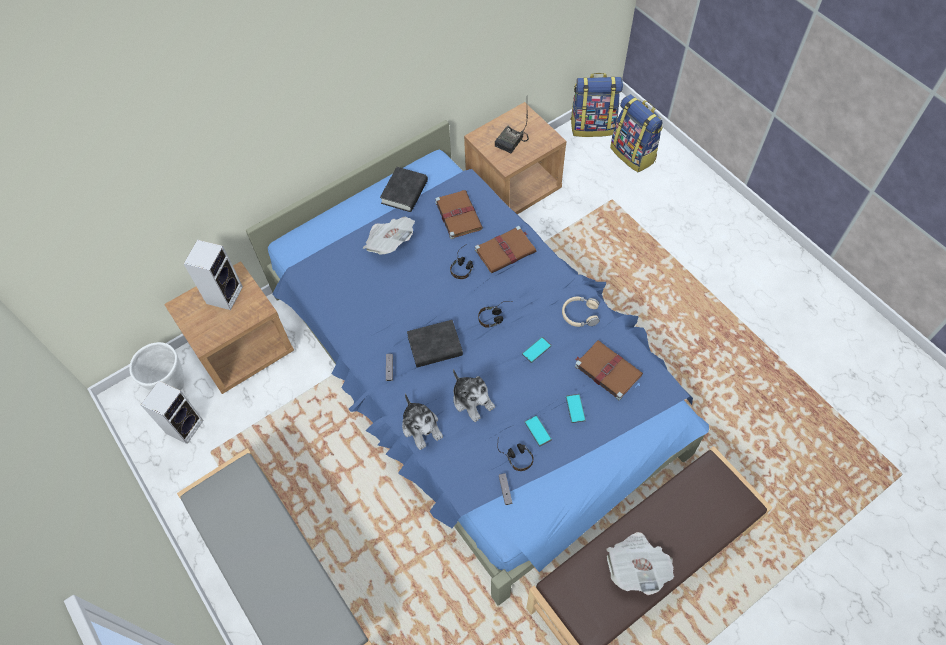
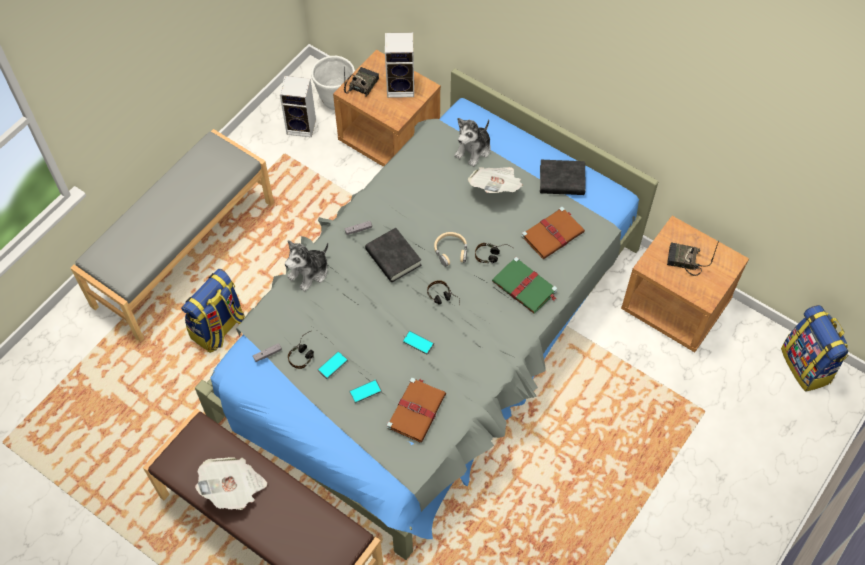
camera: 70 degrees right, 0 degrees up
blue bed [246,120,709,605] -> grey bed [195,68,658,560]
plush toy [453,369,495,422] -> plush toy moved to [454,118,491,167]
brown book [475,226,536,273] -> green book [492,257,557,314]
beige headphones [562,297,600,327] -> beige headphones moved to [434,232,467,267]
backpack [610,94,663,172] -> backpack moved to [181,269,245,353]
none -> radio [344,67,379,97]

